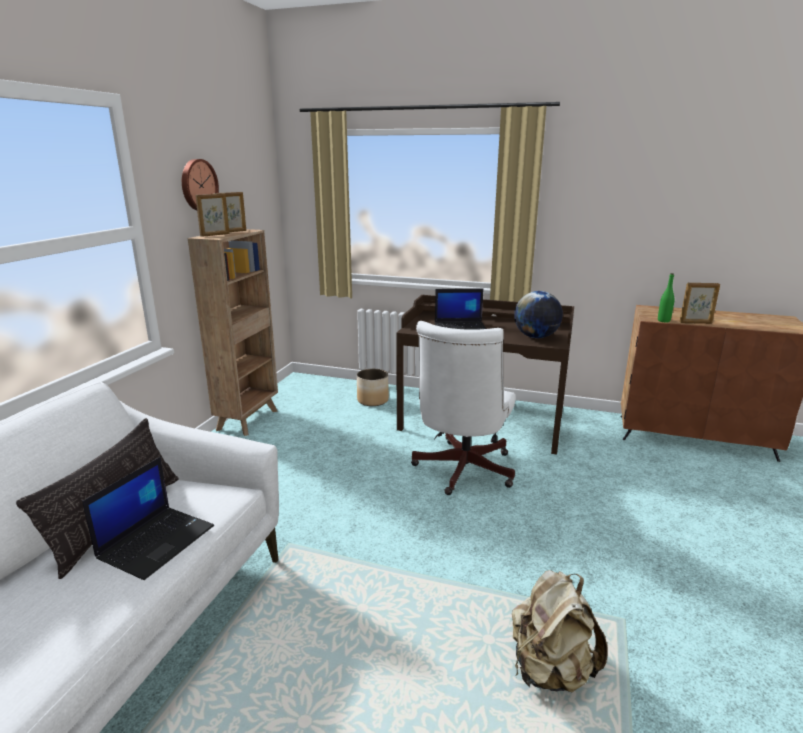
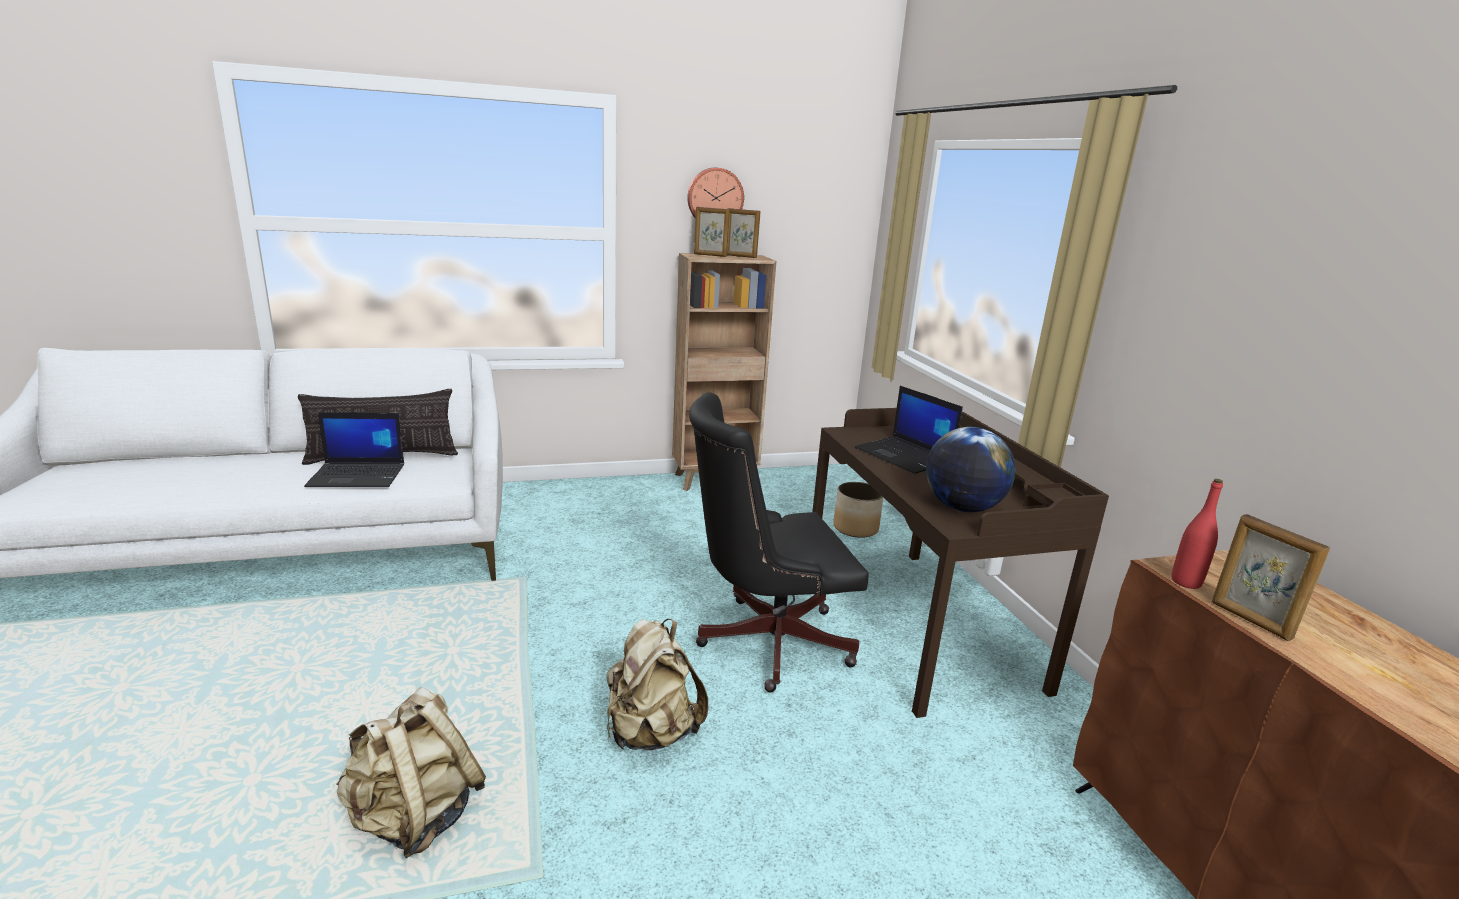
camera: 55 degrees right, 0 degrees up
white office chair [411,321,515,495] -> black office chair [689,393,868,692]
green bottle [658,273,674,322] -> red bottle [1171,479,1223,589]
none -> beige backpack [607,619,708,750]

